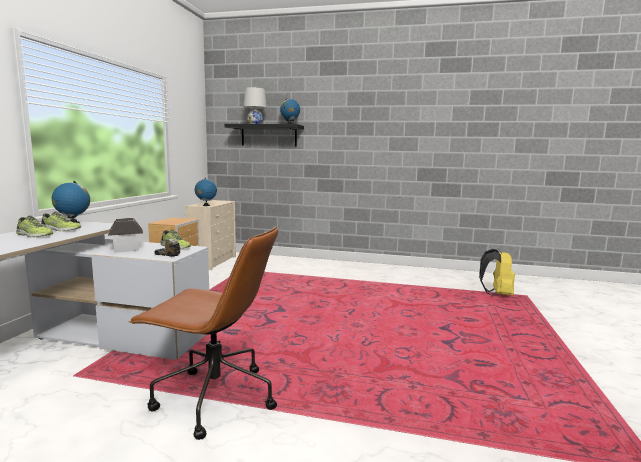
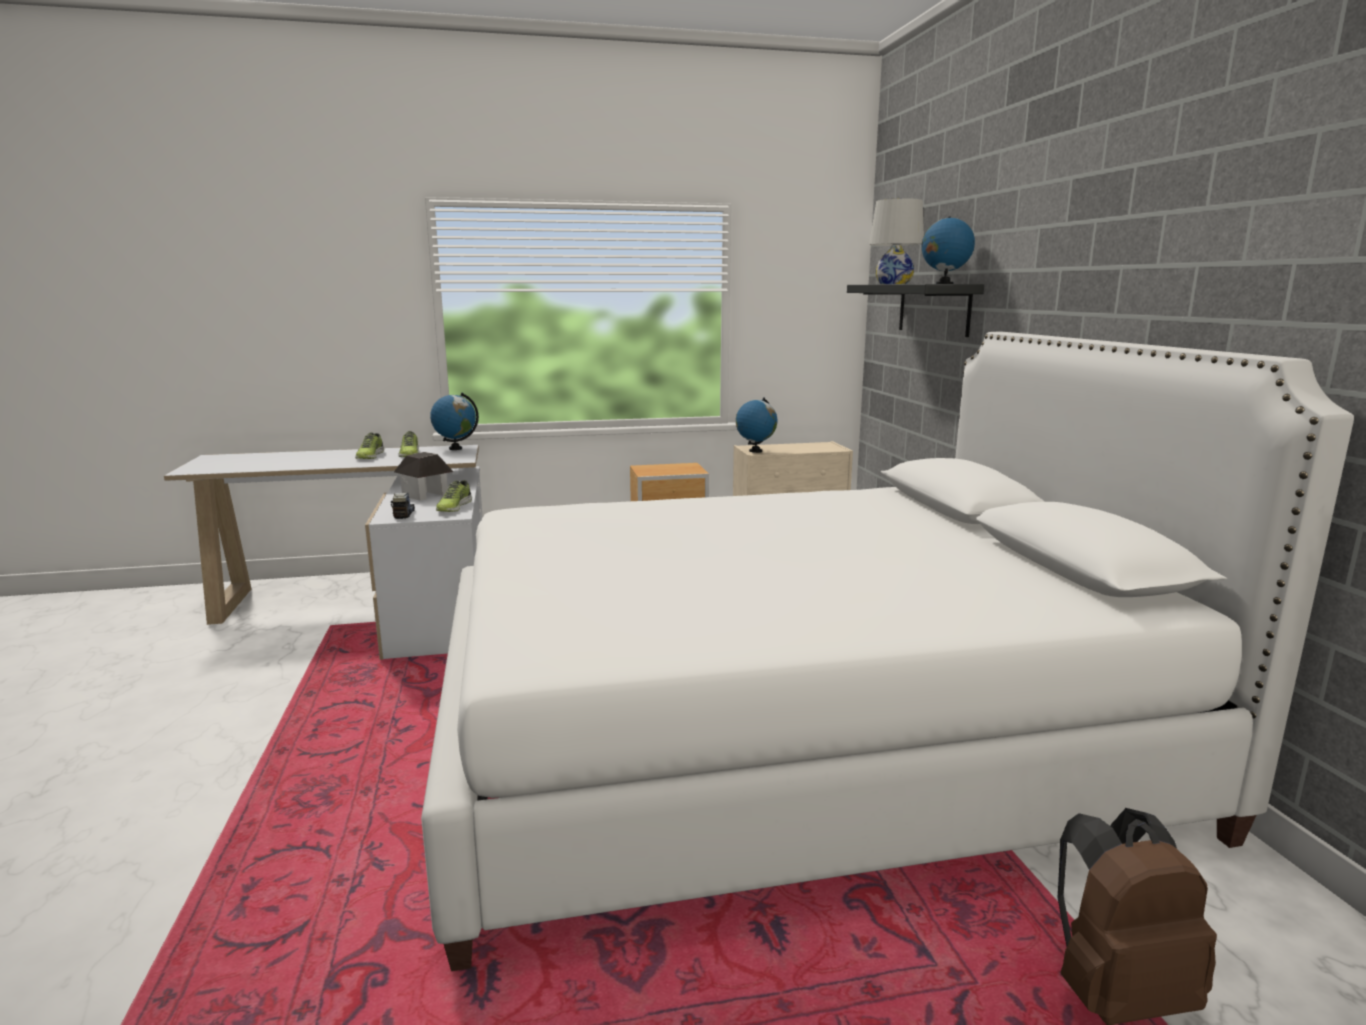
camera: 65 degrees right, 5 degrees up
brown office chair [128,226,278,440] -> none
yellow backpack [479,249,515,295] -> brown backpack [1058,808,1217,1025]
none -> white bed [421,332,1354,971]

